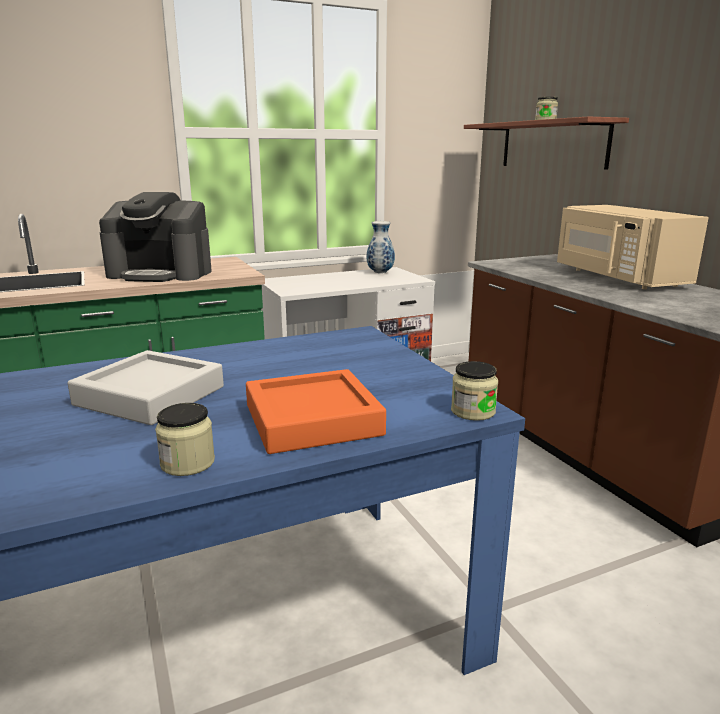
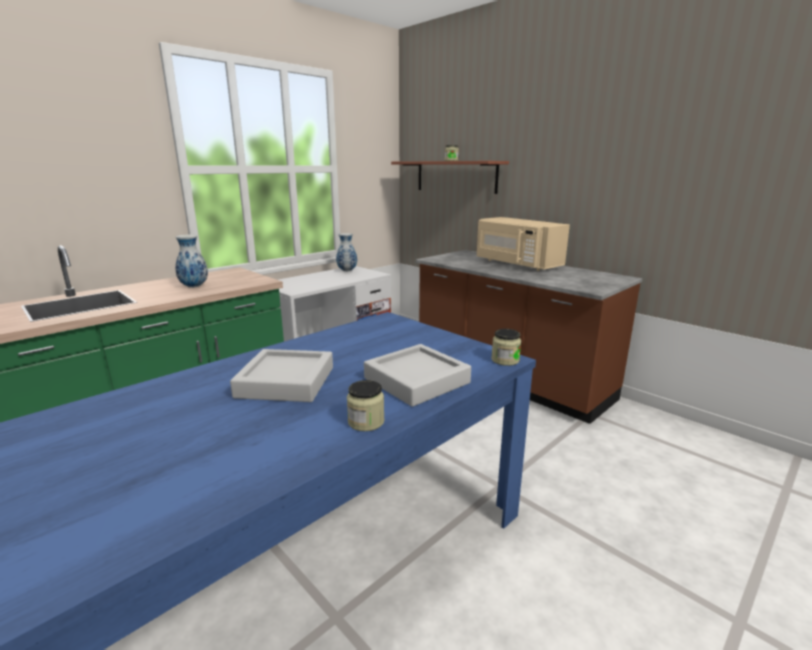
camera: 20 degrees left, 0 degrees up
coffee machine [99,192,212,282] -> vase [175,234,208,288]
orange tray [246,369,386,454] -> grey tray [364,344,471,407]

